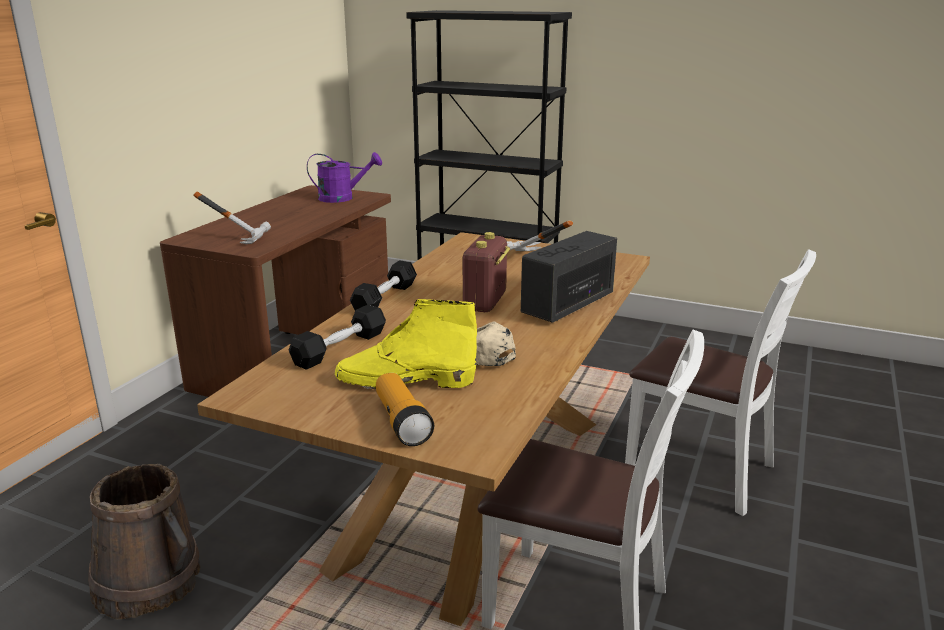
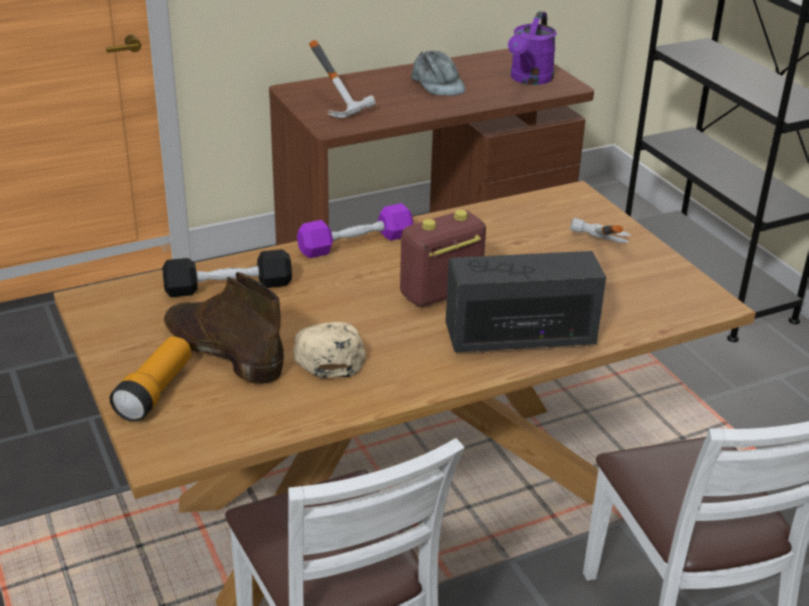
camera: 40 degrees right, 10 degrees up
brown bucket [88,464,200,619] -> none
purple watering can [307,152,382,203] -> purple watering can turned 75 degrees clockwise [508,11,557,85]
yellow boot [335,299,477,389] -> brown boot [164,272,284,384]
black dumbbell [350,260,417,310] -> purple dumbbell [297,203,413,258]
none -> grey cap [411,51,466,96]

